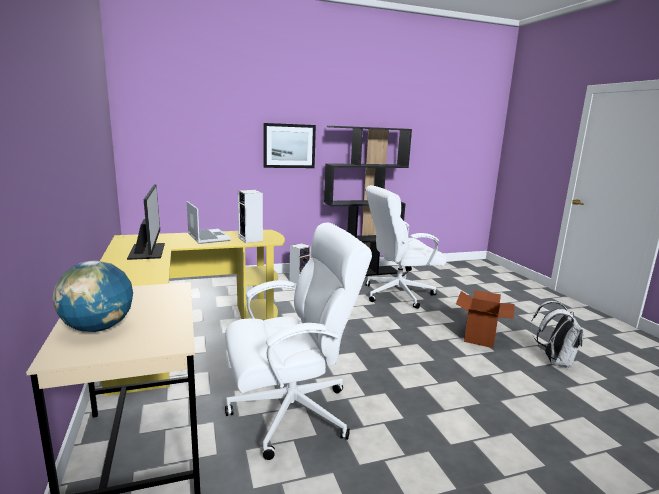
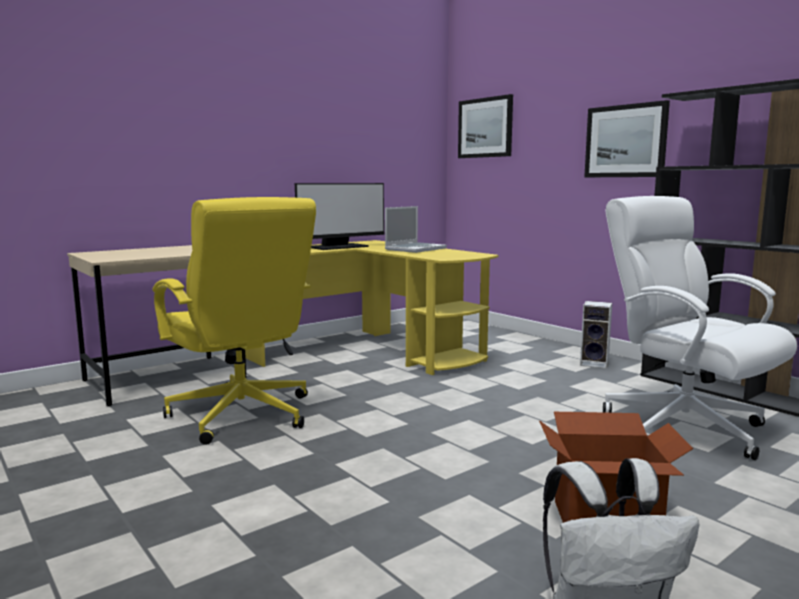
camera: 70 degrees right, 5 degrees down
globe [52,261,133,332] -> none
white office chair [225,223,372,460] -> yellow office chair [153,197,316,445]
speaker [238,190,263,243] -> none
none -> picture [458,94,513,158]

